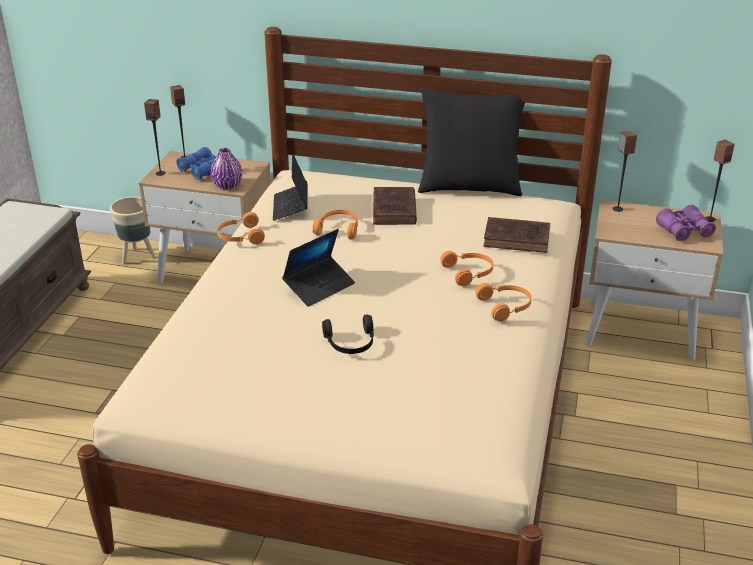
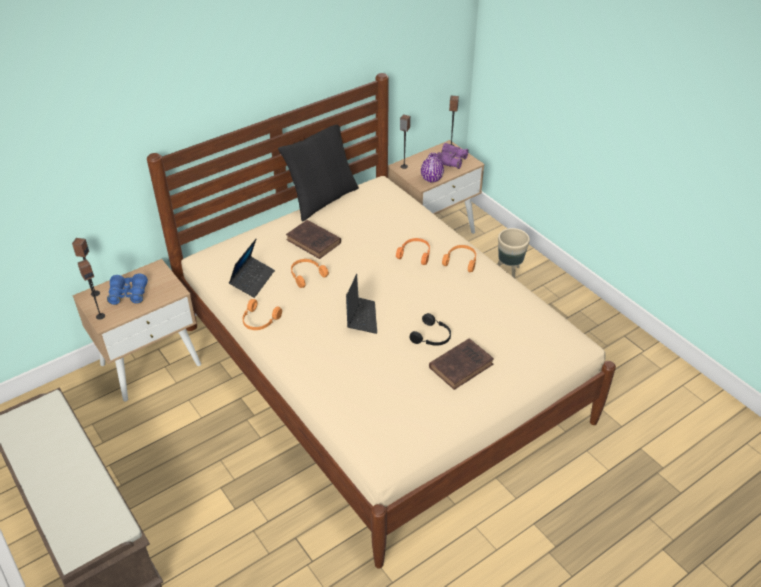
camera: 50 degrees left, 10 degrees up
beige planter [110,197,156,265] -> beige planter moved to [497,228,530,278]
purple vase [210,148,242,190] -> purple vase moved to [421,153,444,183]
laptop [273,153,308,221] -> laptop turned 105 degrees counterclockwise [229,238,275,298]
brown book [483,217,550,253] -> brown book moved to [429,338,494,390]

